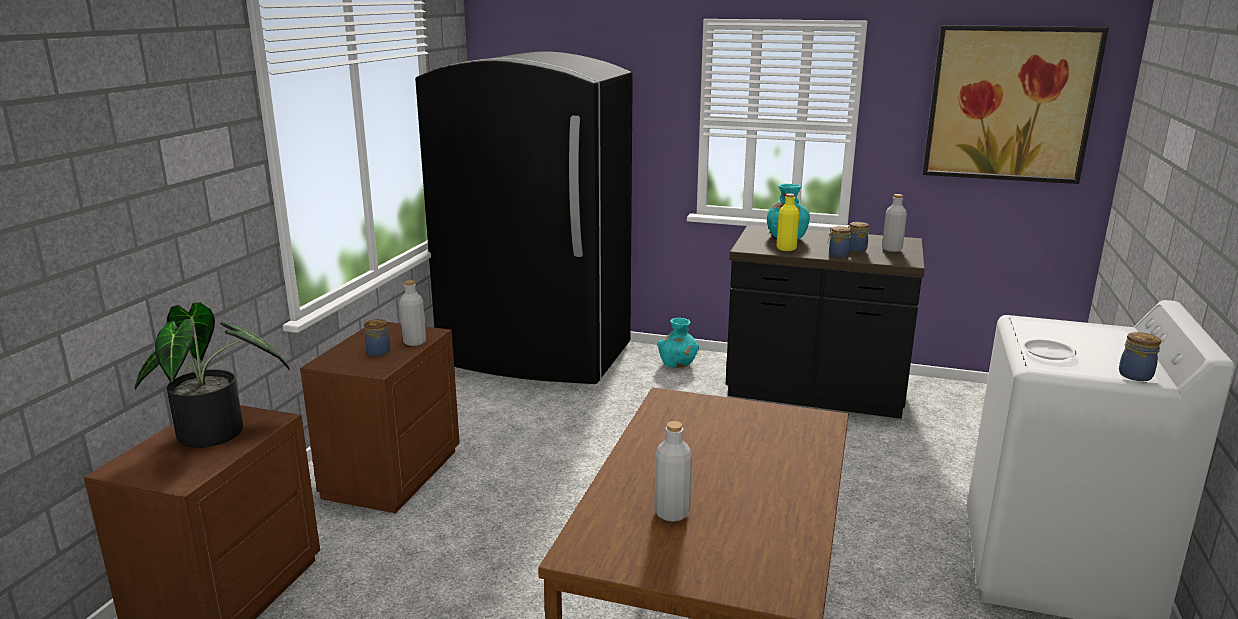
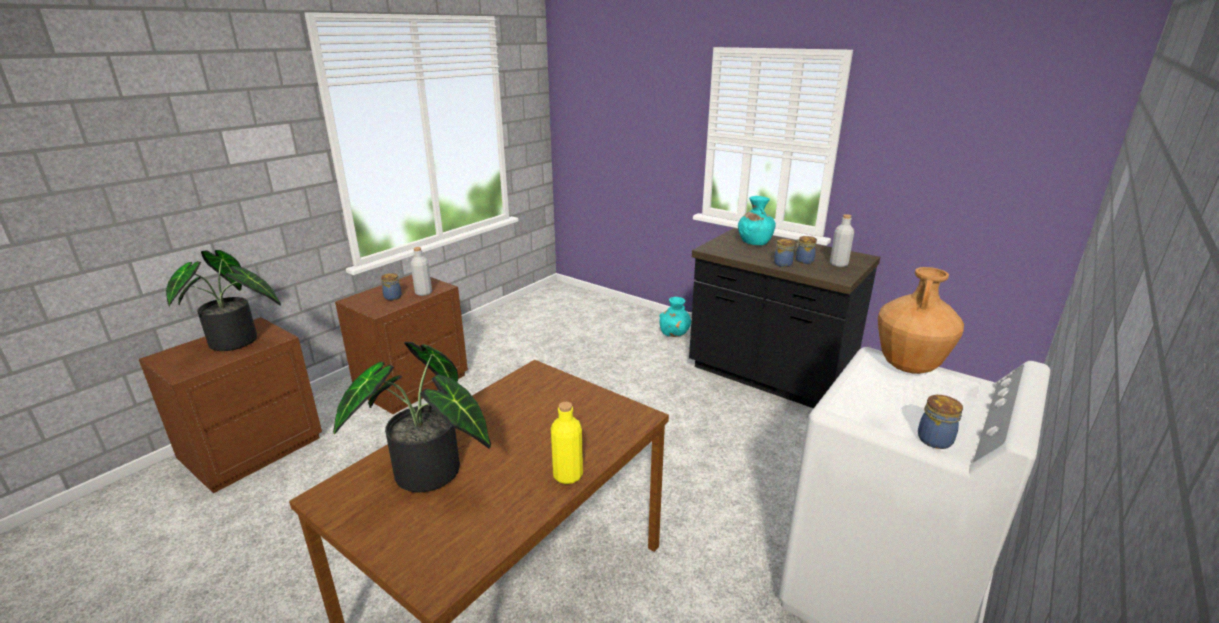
camera: 20 degrees right, 5 degrees up
black fridge [415,51,633,384] -> none
grey bottle [654,421,692,522] -> potted plant [333,342,491,492]
yellow bottle [777,193,799,251] -> yellow bottle moved to [551,402,583,484]
picture [923,25,1109,184] -> none
white plate [1022,339,1076,360] -> none
none -> brown vase [878,267,964,374]

